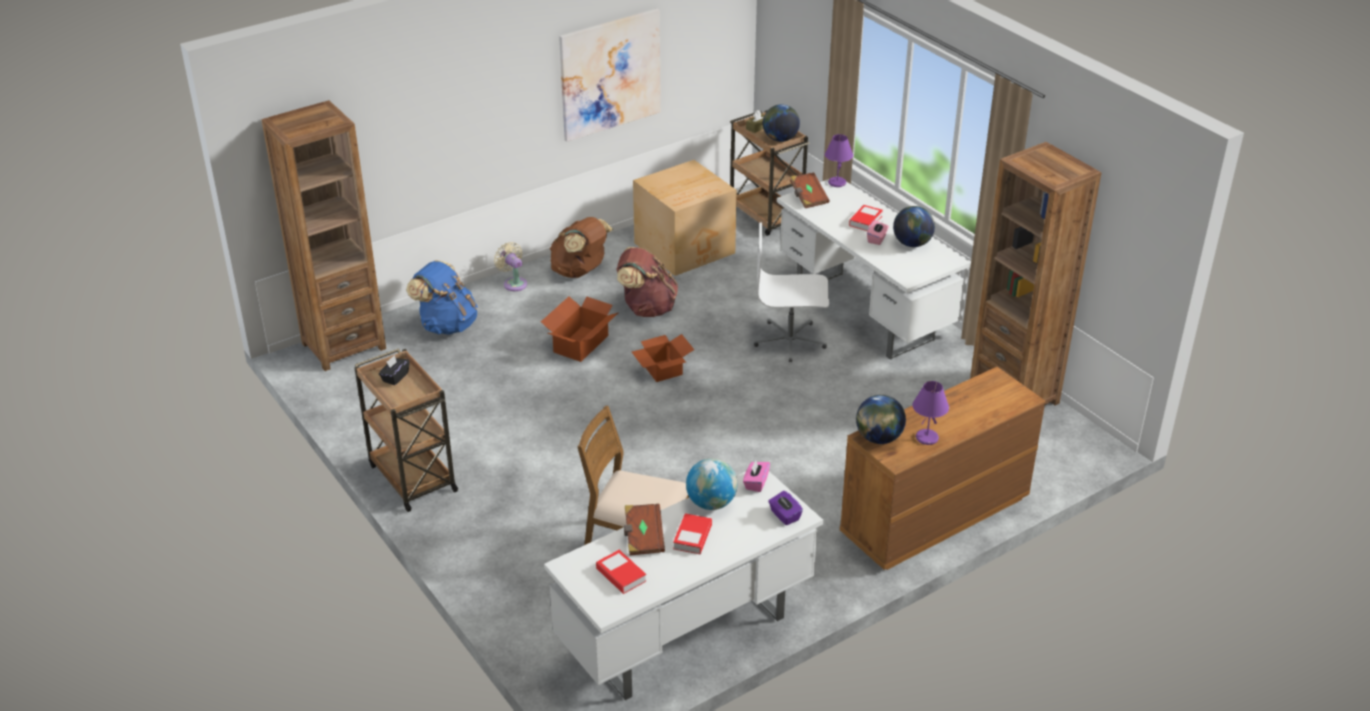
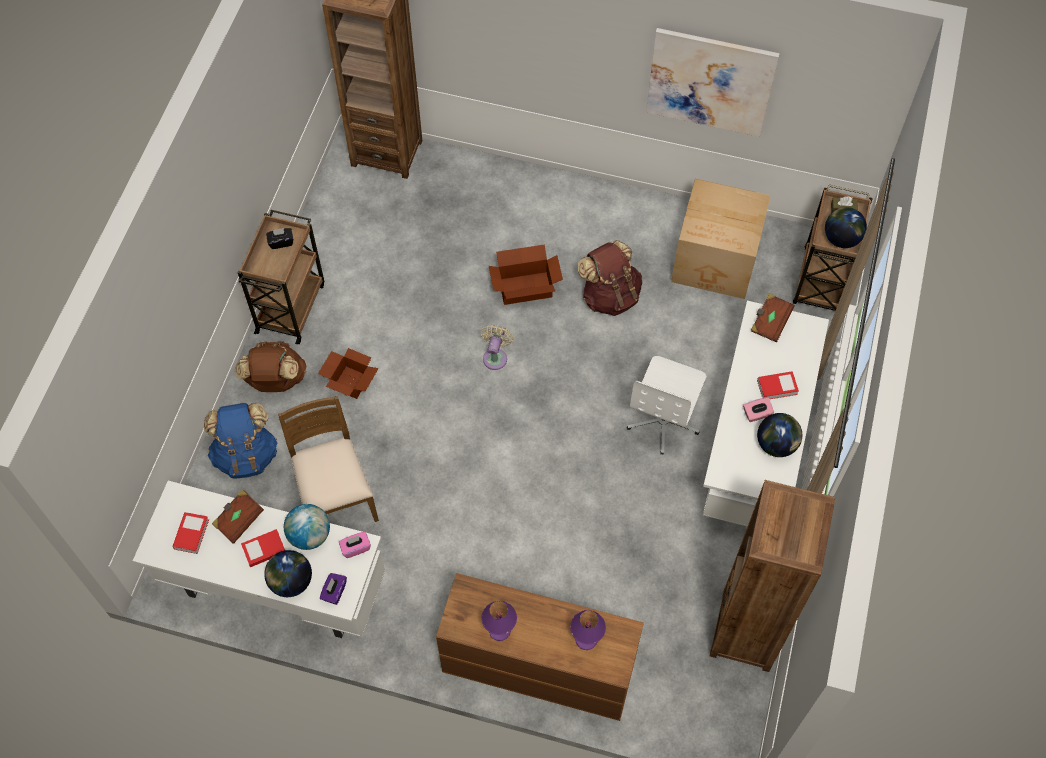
camera: 50 degrees right, 25 degrees up
blue backpack [406,260,478,334] -> blue backpack moved to [204,403,277,479]
beige fan [494,242,527,291] -> beige fan moved to [481,325,513,370]
brown backpack [550,217,613,278] -> brown backpack moved to [236,341,307,392]
cardboard box [632,334,694,382] -> cardboard box moved to [318,348,379,399]
white office chair [754,222,829,362] -> white office chair turned 120 degrees counterclockwise [627,356,706,455]
purple table lamp [825,134,853,187] -> purple table lamp moved to [570,610,606,650]
globe [856,395,906,444] -> globe moved to [264,550,312,597]

